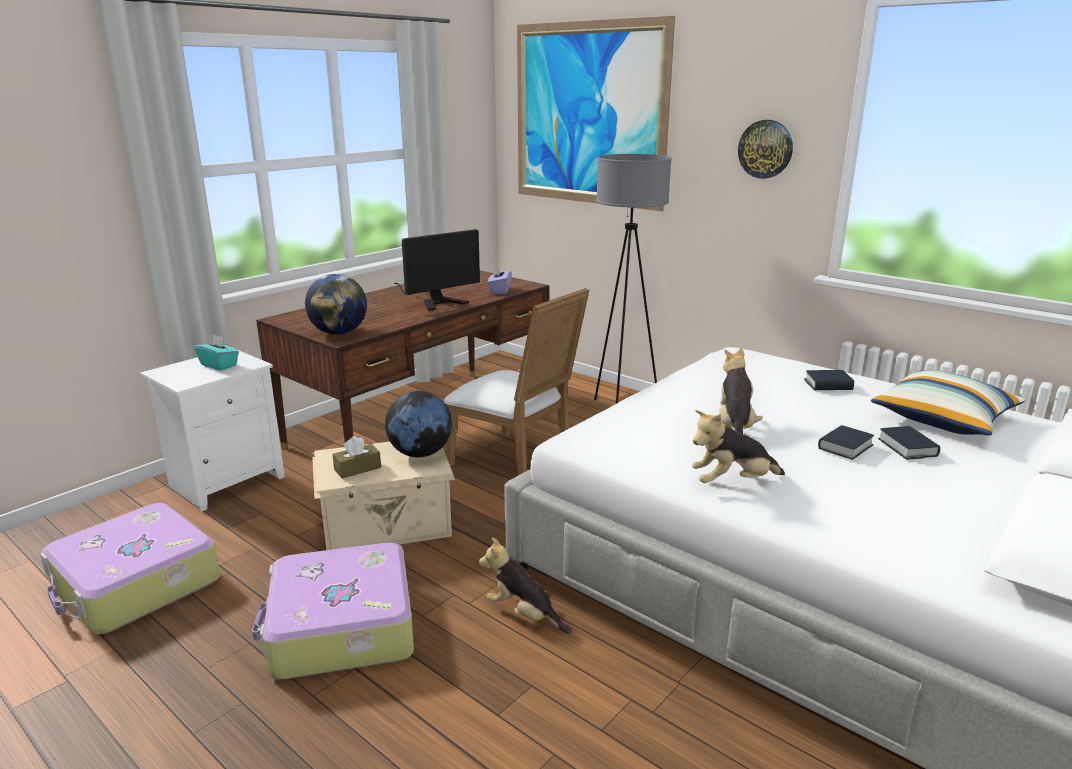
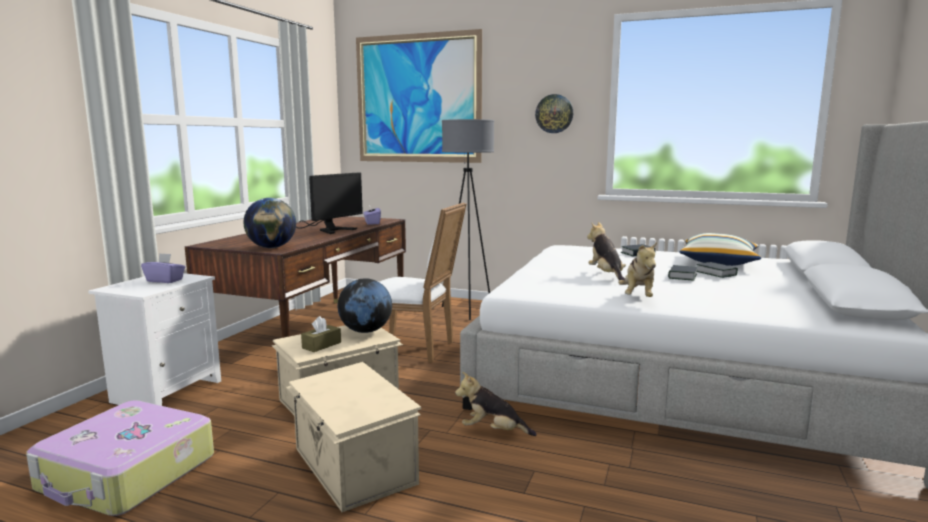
camera: 20 degrees left, 10 degrees down
turquoise tissue box [194,335,239,371] -> purple tissue box [141,253,185,283]
suitcase [252,543,414,679] -> beige storage box [286,362,421,512]
plush toy [692,410,785,483] -> plush toy turned 45 degrees counterclockwise [618,242,657,297]

